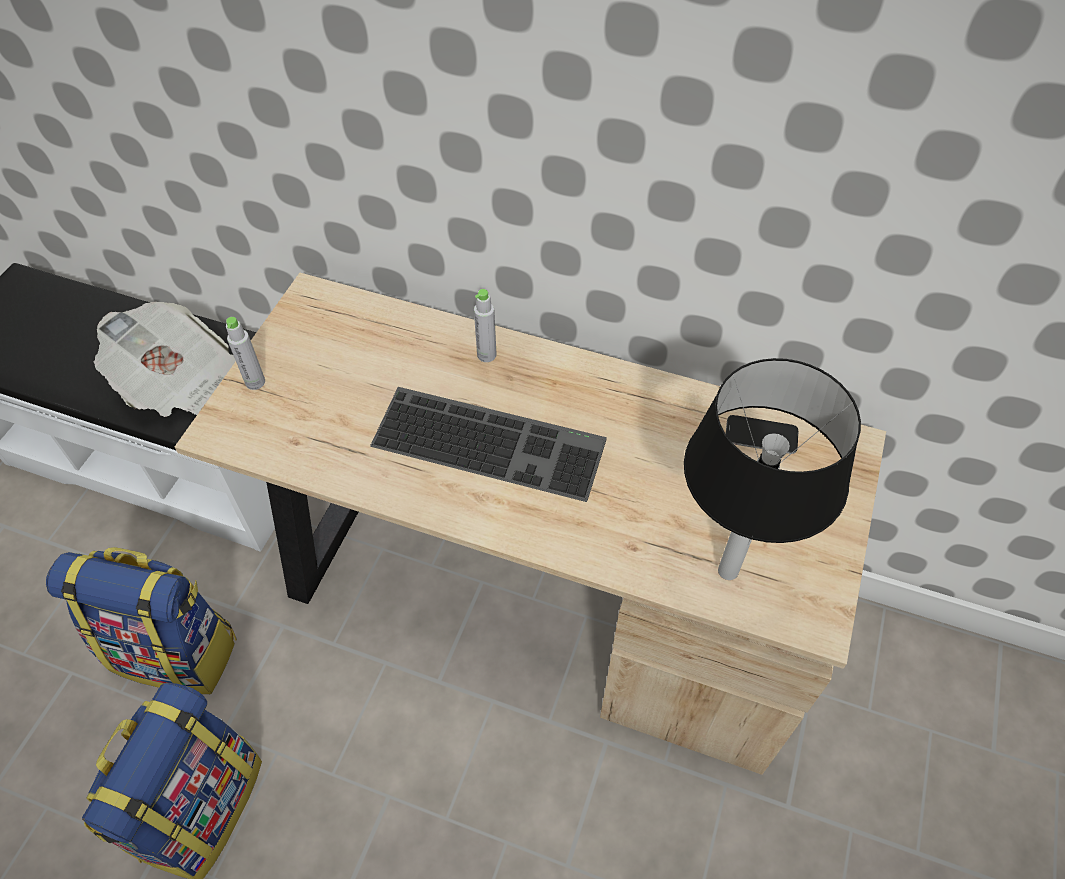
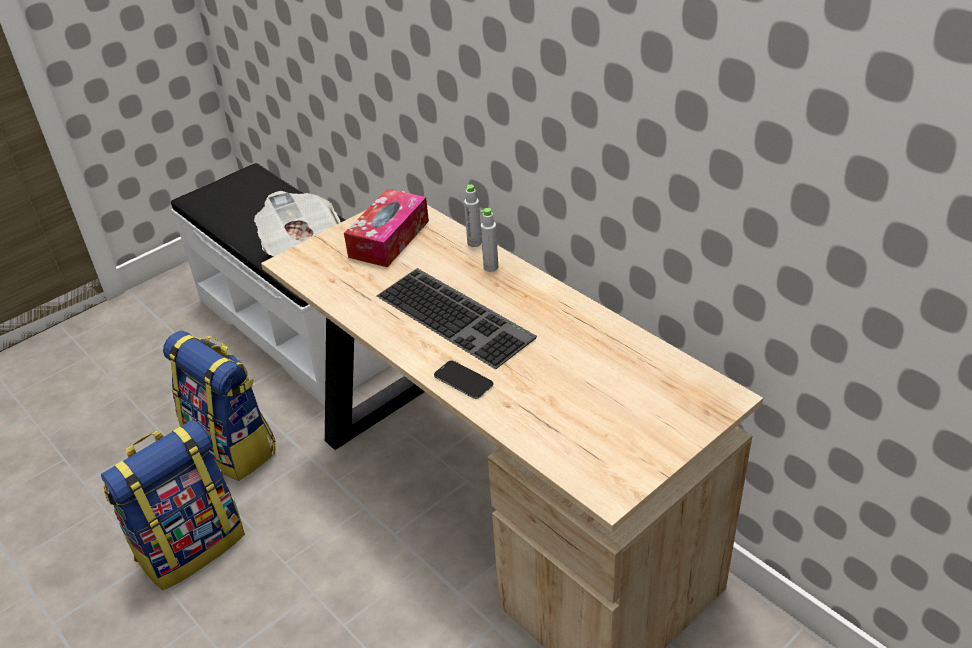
camera: 30 degrees right, 15 degrees down
grey bottle [226,317,265,390] -> grey bottle moved to [464,185,482,247]
table lamp [684,358,861,580] -> none
phone [726,415,798,454] -> phone moved to [434,361,493,399]
none -> tissue box [344,189,429,267]

